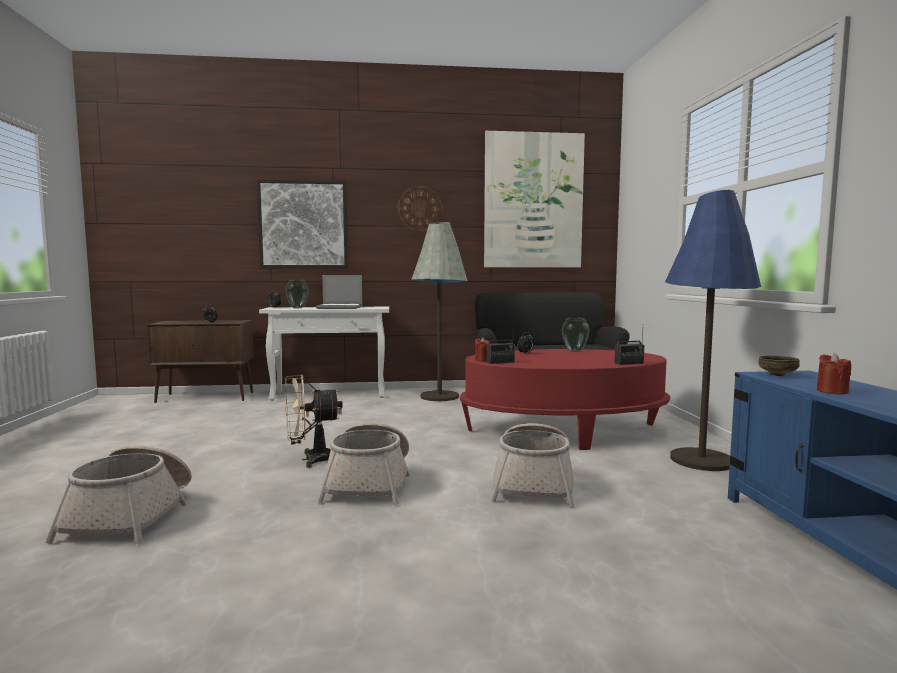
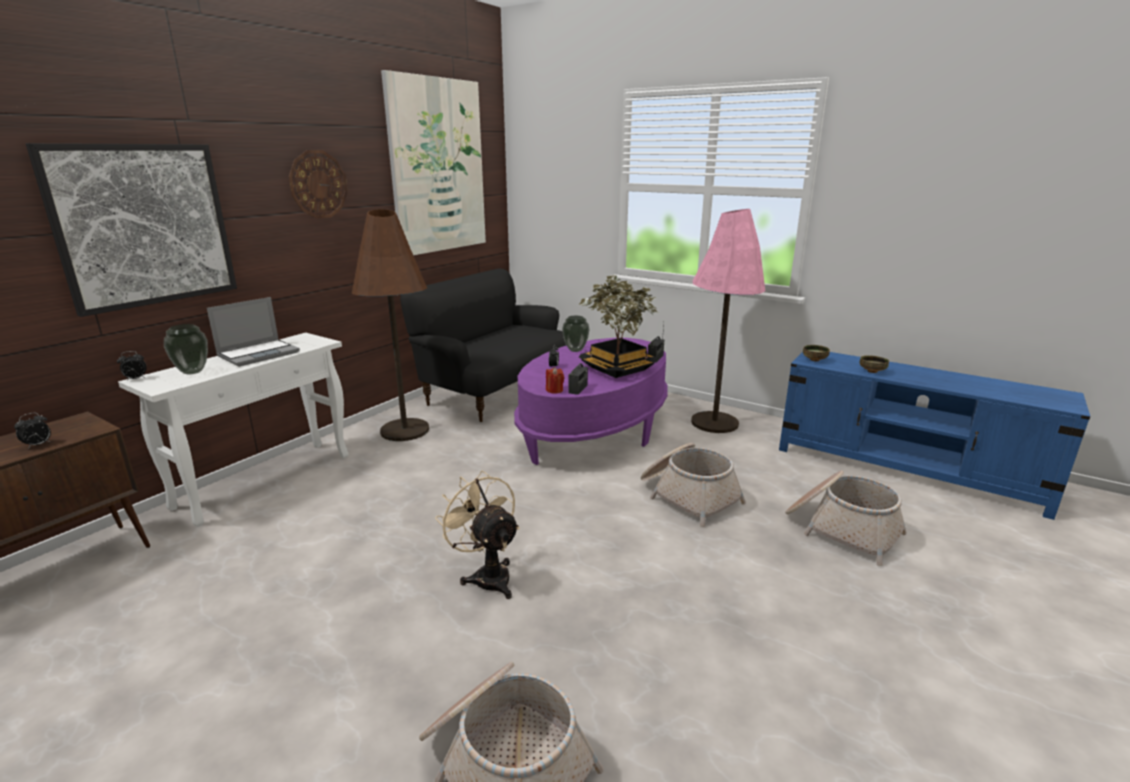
camera: 50 degrees left, 15 degrees up
beige fan [285,374,343,468] -> beige fan turned 120 degrees clockwise [435,470,520,599]
basket [317,423,410,505] -> basket moved to [785,470,907,566]
grey floor lamp [411,222,468,401] -> brown floor lamp [352,209,429,441]
red coffee table [460,349,670,450] -> purple coffee table [514,338,668,465]
blue floor lamp [665,190,761,471] -> pink floor lamp [691,209,765,433]
red candle [817,353,851,395] -> bowl [859,355,889,373]
none -> potted plant [579,275,658,378]

